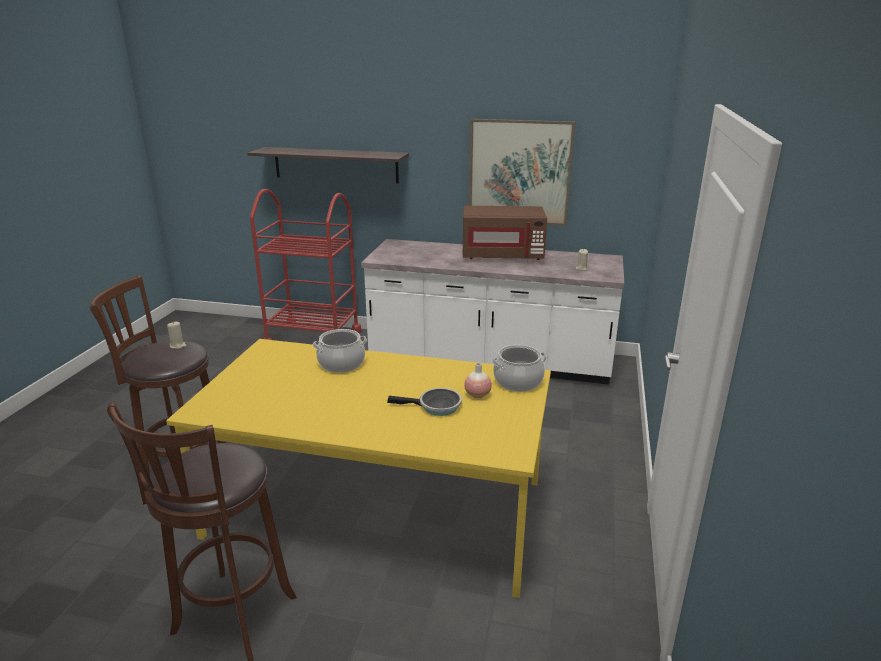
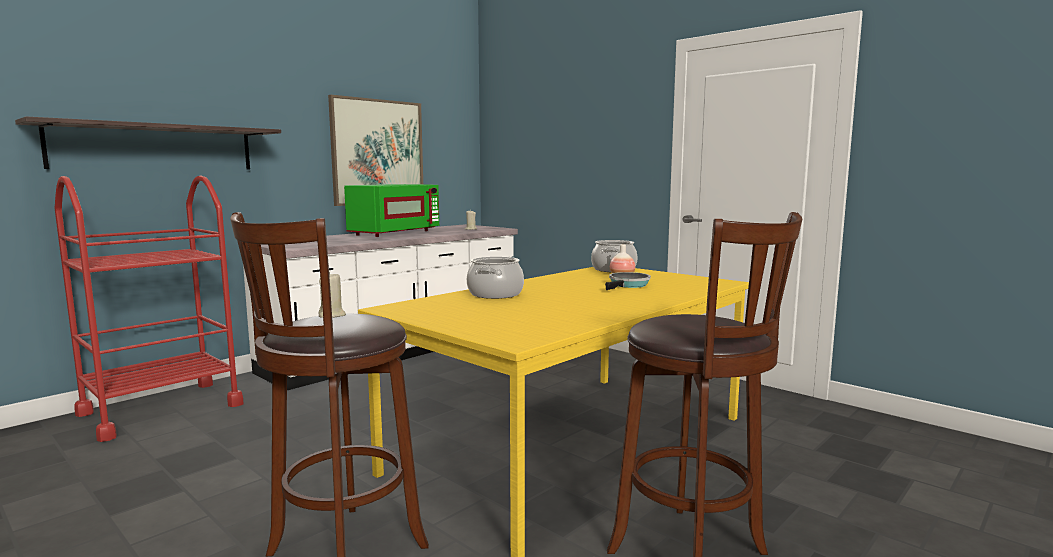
camera: 60 degrees left, 15 degrees down
brown microwave [463,206,547,260] -> green microwave [344,184,439,237]

